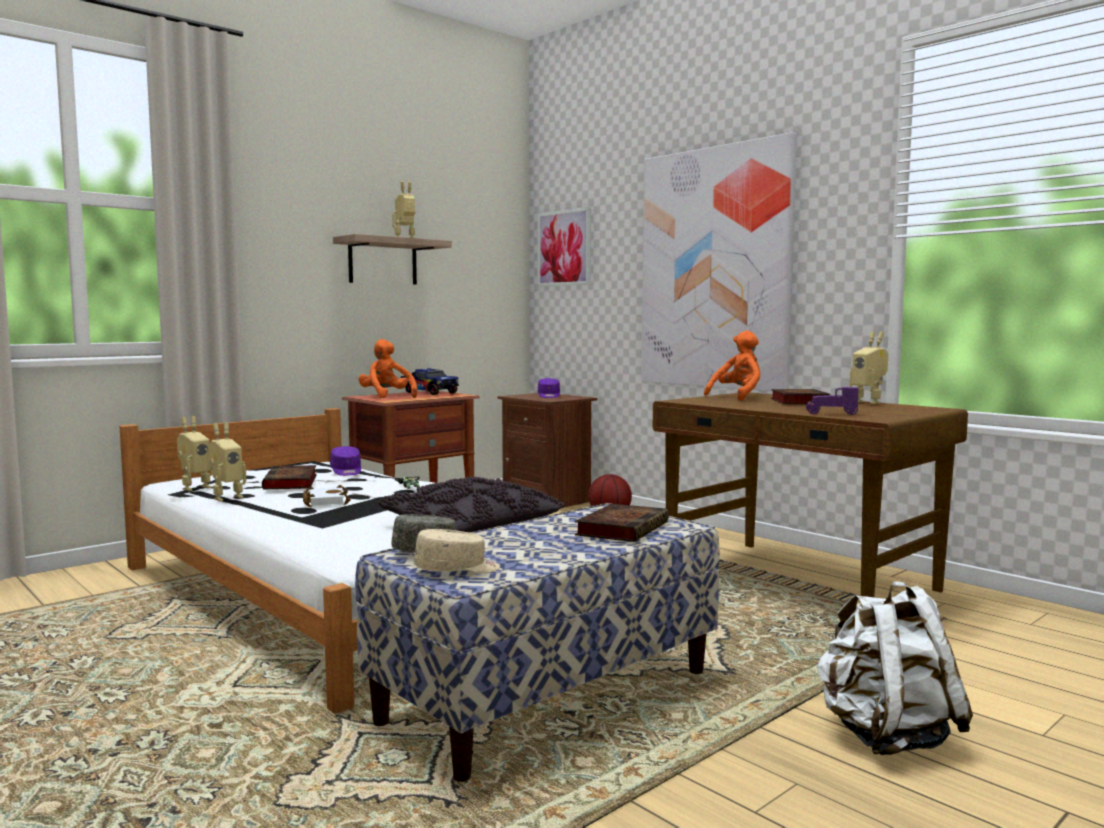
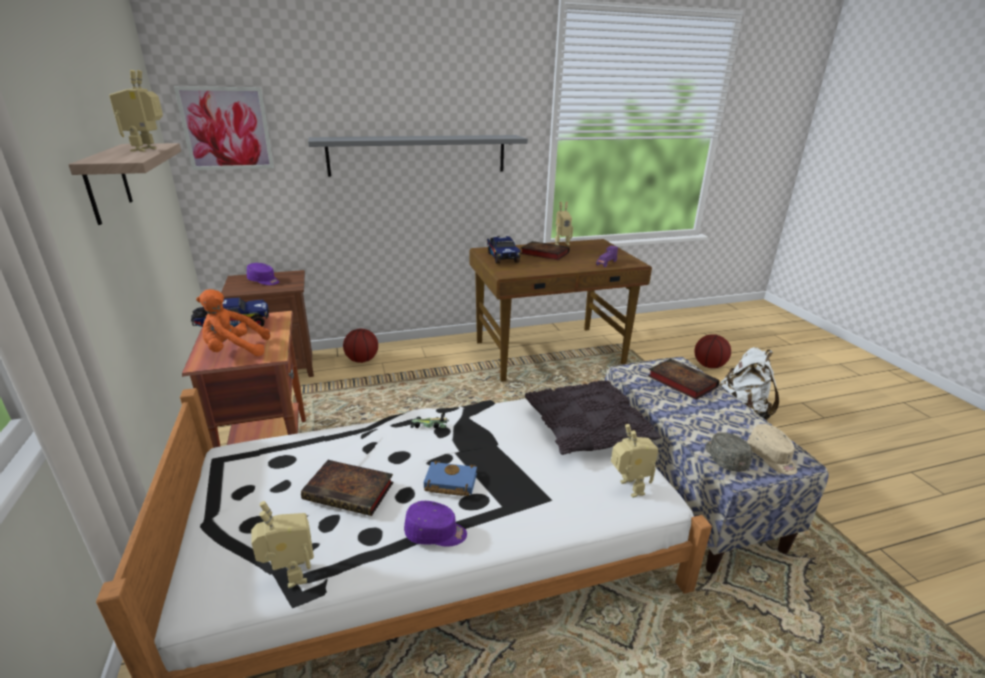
camera: 65 degrees left, 20 degrees up
toy robot [209,422,246,501] -> toy robot moved to [611,424,658,498]
white book [303,485,351,507] -> blue book [424,461,477,496]
purple cap [330,446,361,476] -> purple cap moved to [404,501,467,547]
beige cap [414,529,500,573] -> beige cap turned 150 degrees clockwise [747,424,797,475]
picture [642,132,797,391] -> grey shelf [308,135,528,177]
orange plush toy [704,330,761,401] -> toy truck [487,236,521,264]
none -> basketball [694,334,731,368]

